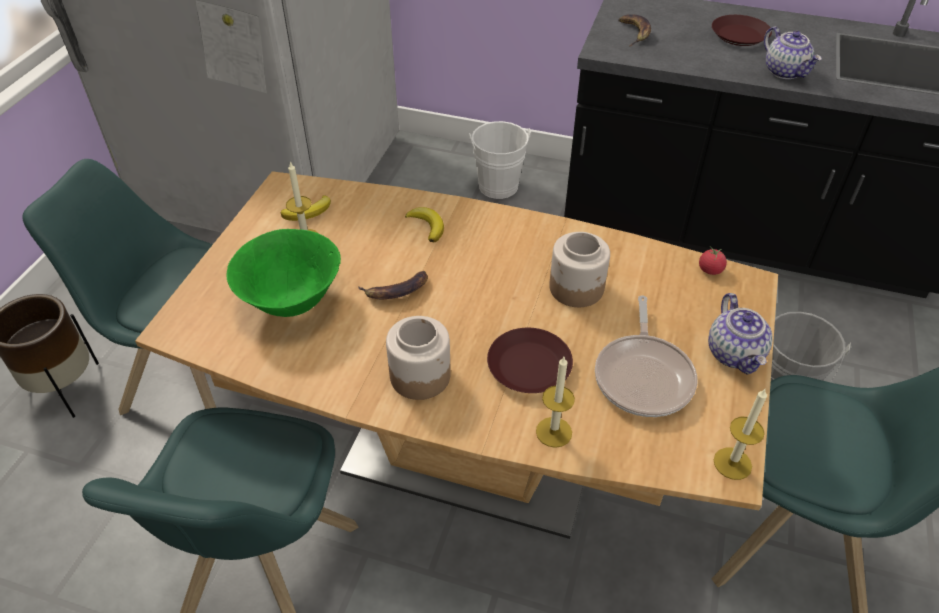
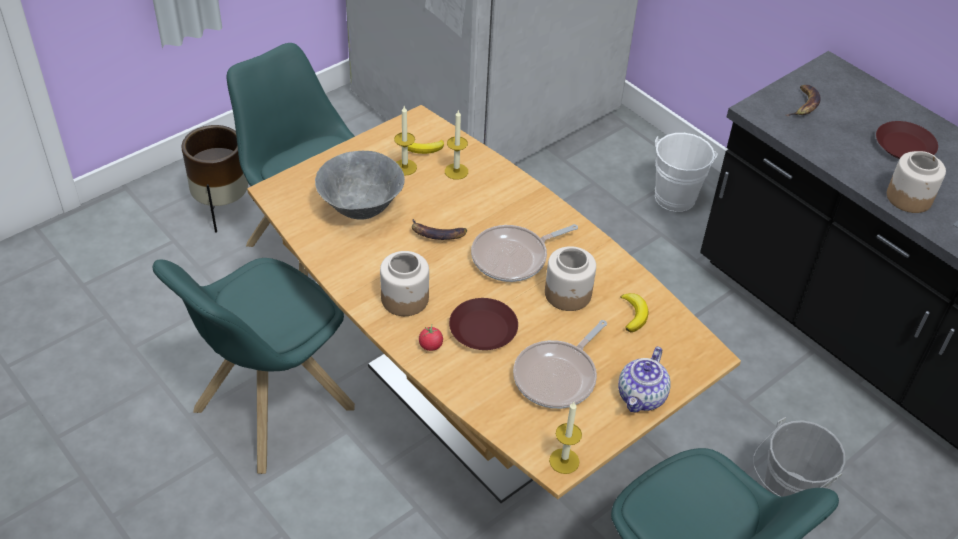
camera: 30 degrees right, 0 degrees up
green bowl [227,229,341,317] -> grey bowl [315,151,405,220]
banana [405,207,444,242] -> banana moved to [620,293,648,332]
candle [536,357,575,448] -> candle moved to [445,110,468,180]
tomato [699,246,727,275] -> tomato moved to [419,325,443,351]
teapot [764,26,822,79] -> jar [887,151,946,213]
none -> frying pan [471,224,578,282]

